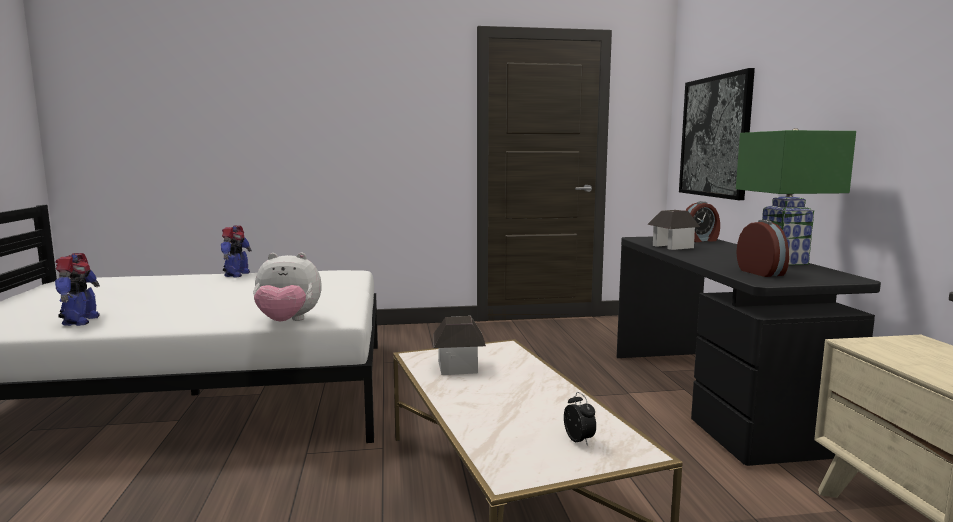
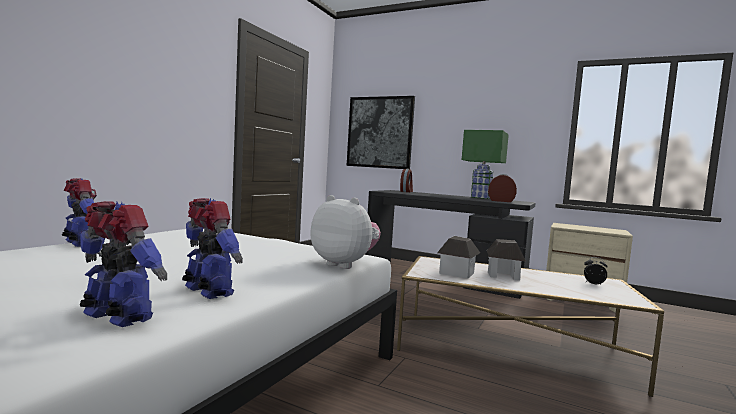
camera: 55 degrees left, 5 degrees down
plush toy [253,253,322,321] -> plush toy turned 90 degrees counterclockwise [310,195,381,269]
toy house [647,210,700,250] -> toy house moved to [487,239,526,280]
none -> toy robot [182,198,243,299]

